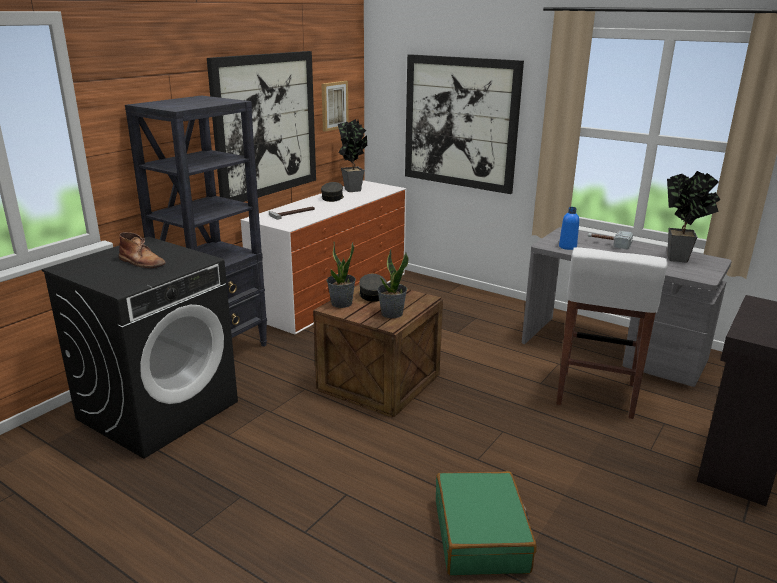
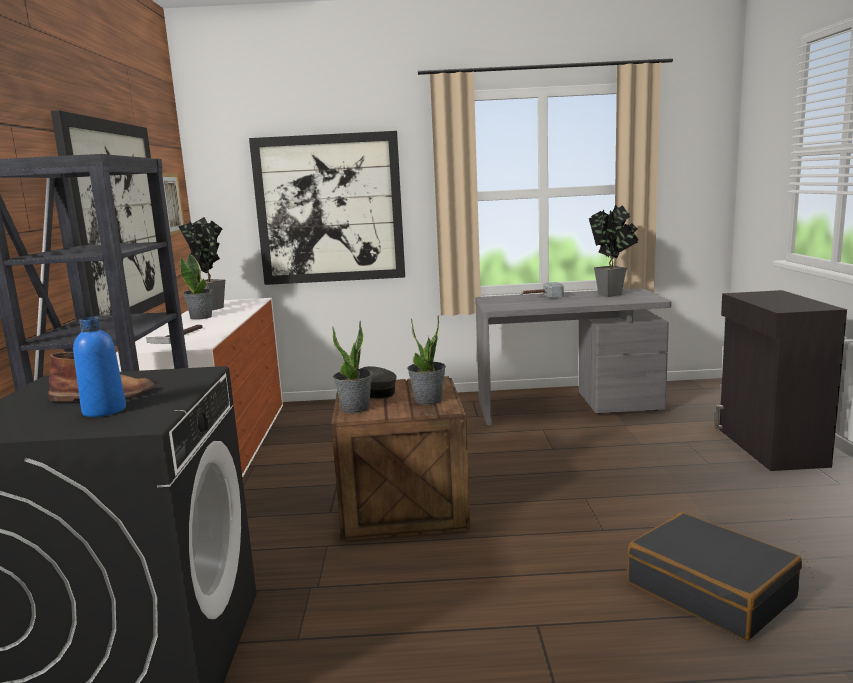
camera: 35 degrees left, 10 degrees down
grey cap [321,182,344,202] -> potted plant [180,253,213,320]
green suitcase [436,471,536,575] -> black suitcase [628,512,802,640]
white stool [556,247,668,419] -> none
blue bottle [559,207,579,250] -> blue bottle moved to [73,317,126,417]

